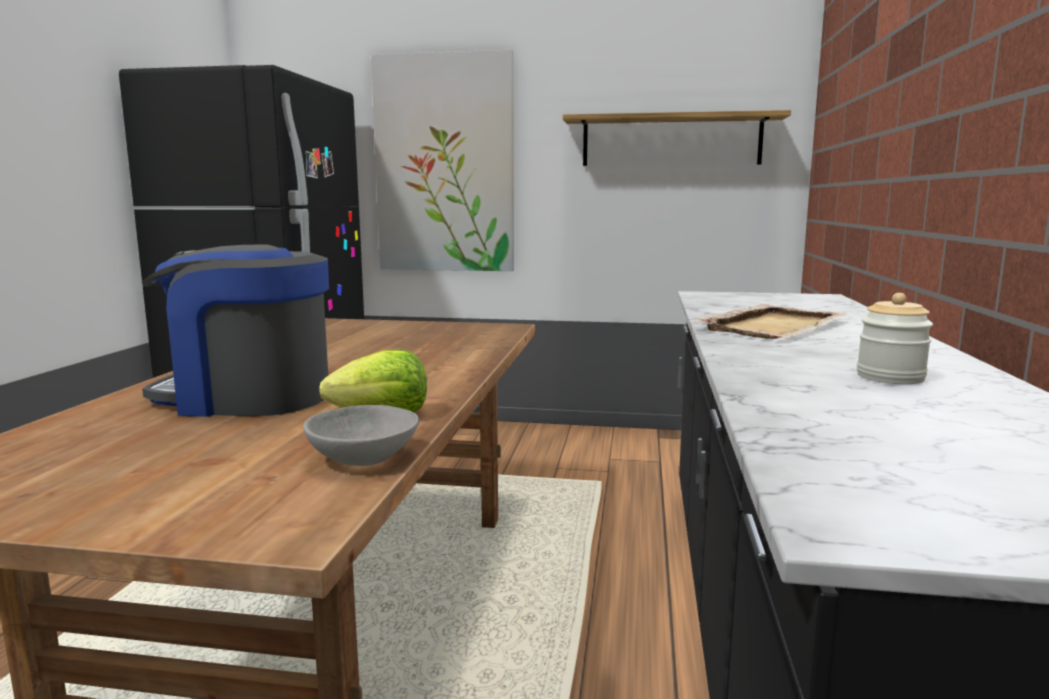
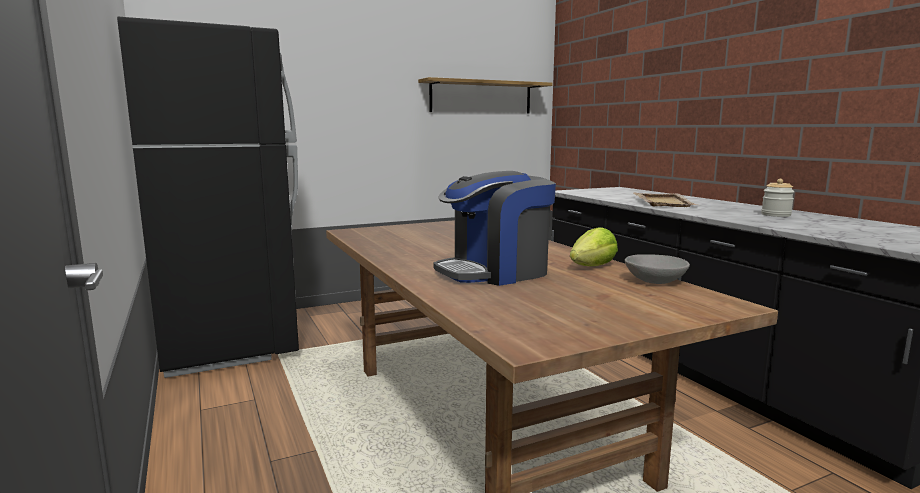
camera: 35 degrees left, 0 degrees up
picture [371,50,514,271] -> none

